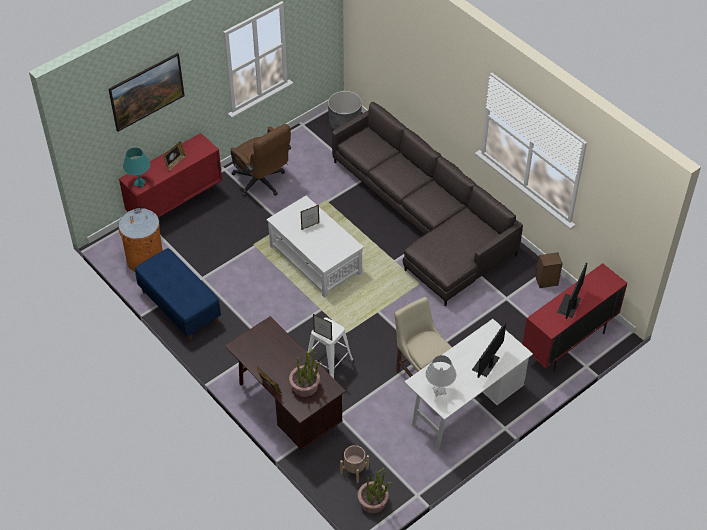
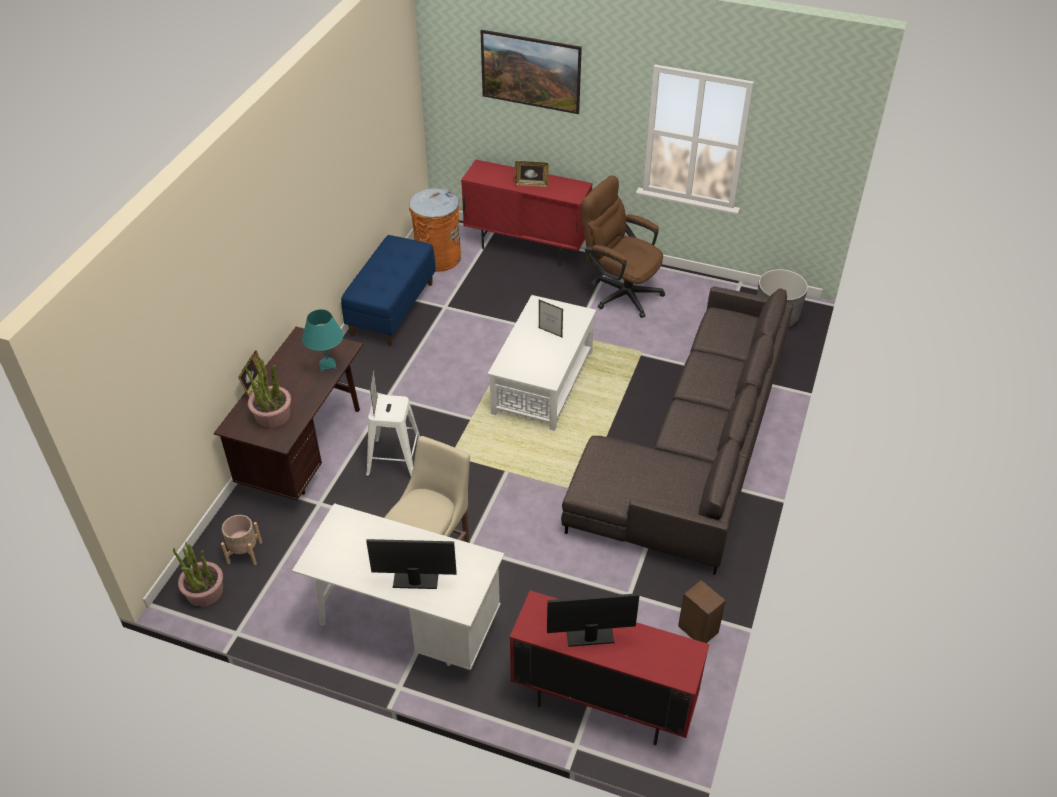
camera: 60 degrees right, 5 degrees down
turquoise table lamp [123,148,150,188] -> turquoise table lamp moved to [302,309,343,372]
brown office chair [231,124,291,197] -> brown office chair turned 105 degrees clockwise [581,175,665,318]
white table lamp [425,355,456,397] -> none

